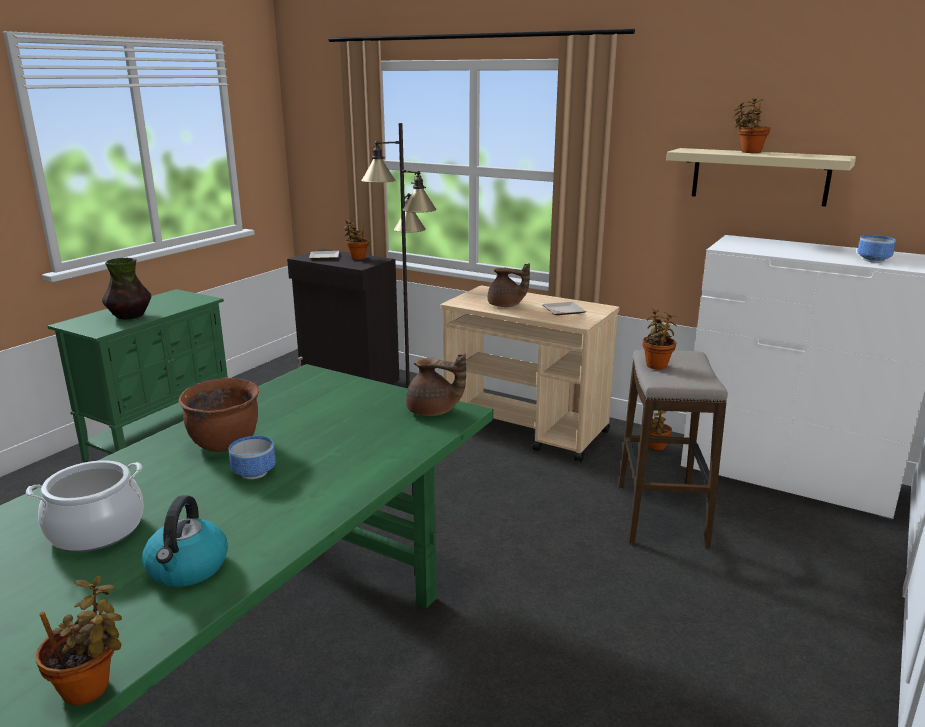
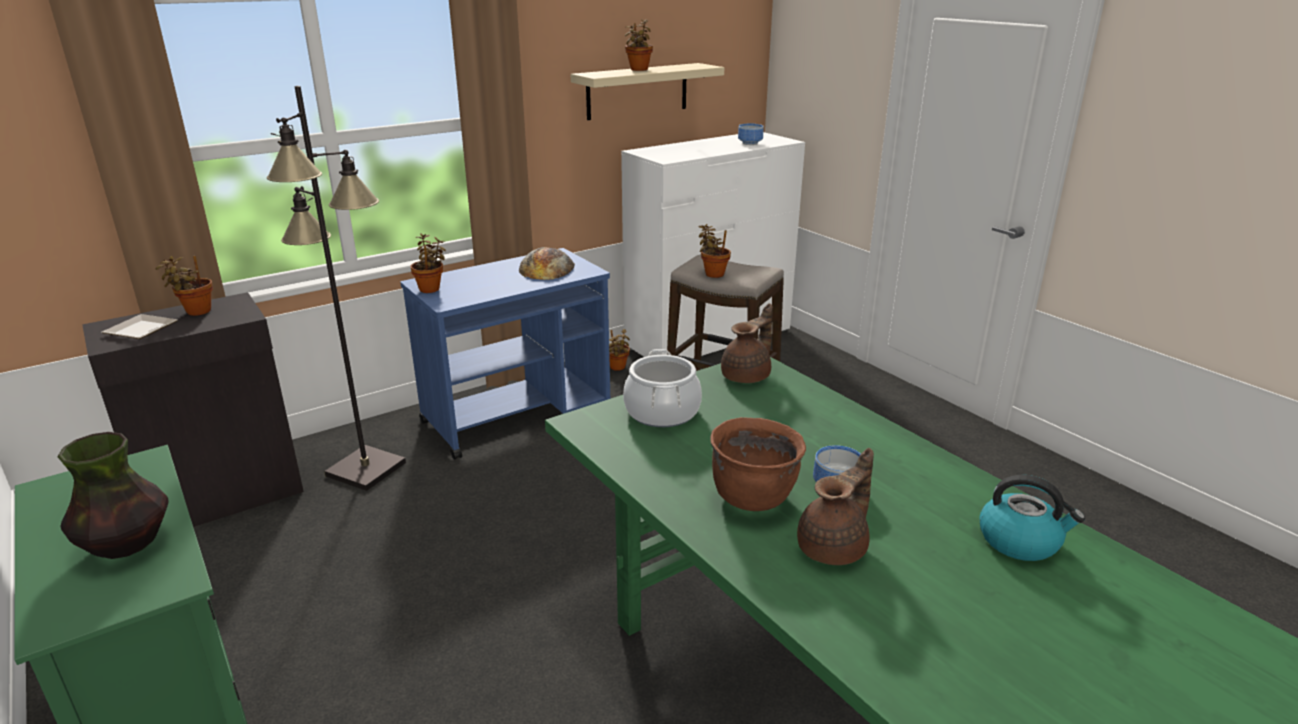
camera: 65 degrees left, 5 degrees up
cooking pot [26,460,144,552] -> cooking pot moved to [623,349,702,427]
potted plant [36,576,122,705] -> potted plant moved to [410,233,446,293]
beige cart [441,286,620,462] -> blue cart [400,248,610,460]
brown teapot [487,263,530,307] -> brown teapot moved to [797,448,874,565]
plate [542,302,587,315] -> bread [519,247,575,280]

